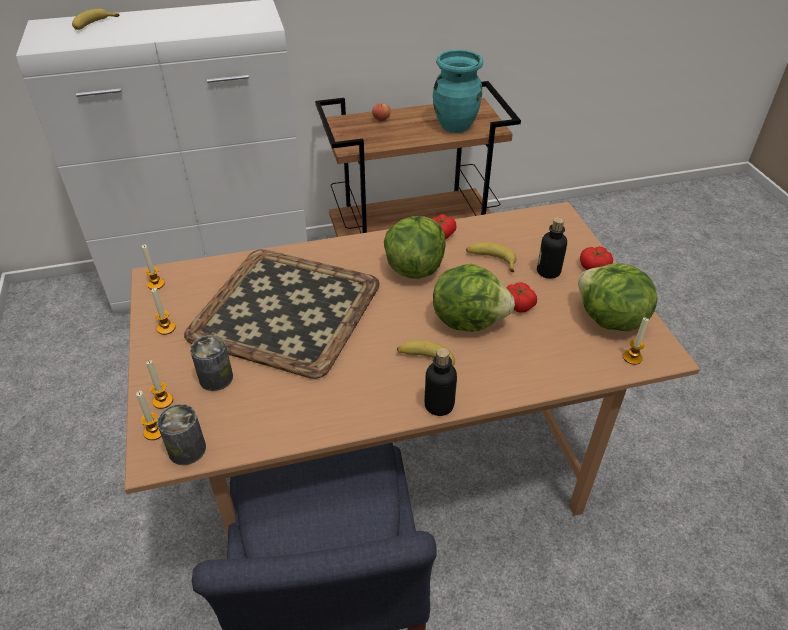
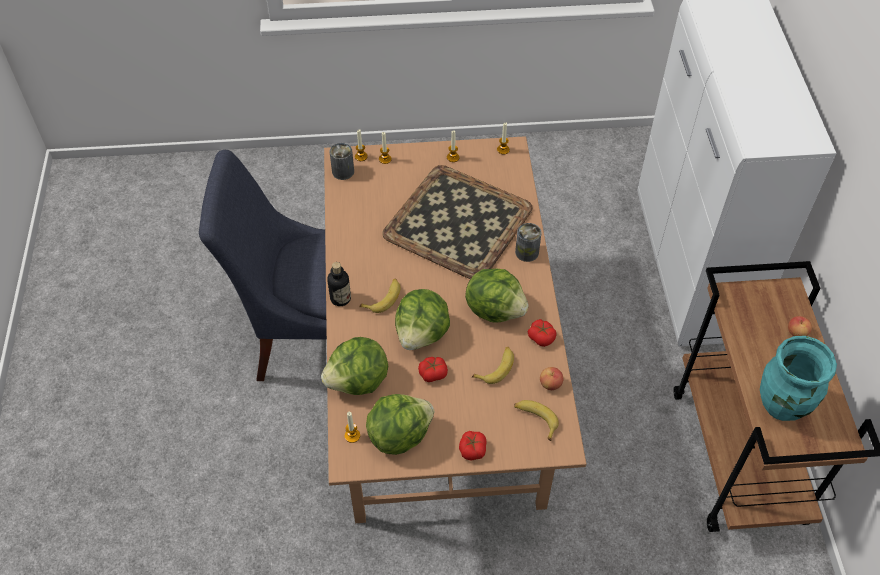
camera: 100 degrees right, 10 degrees up
banana [72,9,119,30] -> banana moved to [514,400,559,441]
can [190,335,233,391] -> can moved to [515,223,541,262]
bottle [537,217,567,279] -> none
none -> lettuce [321,337,388,395]
none -> apple [540,367,563,390]

